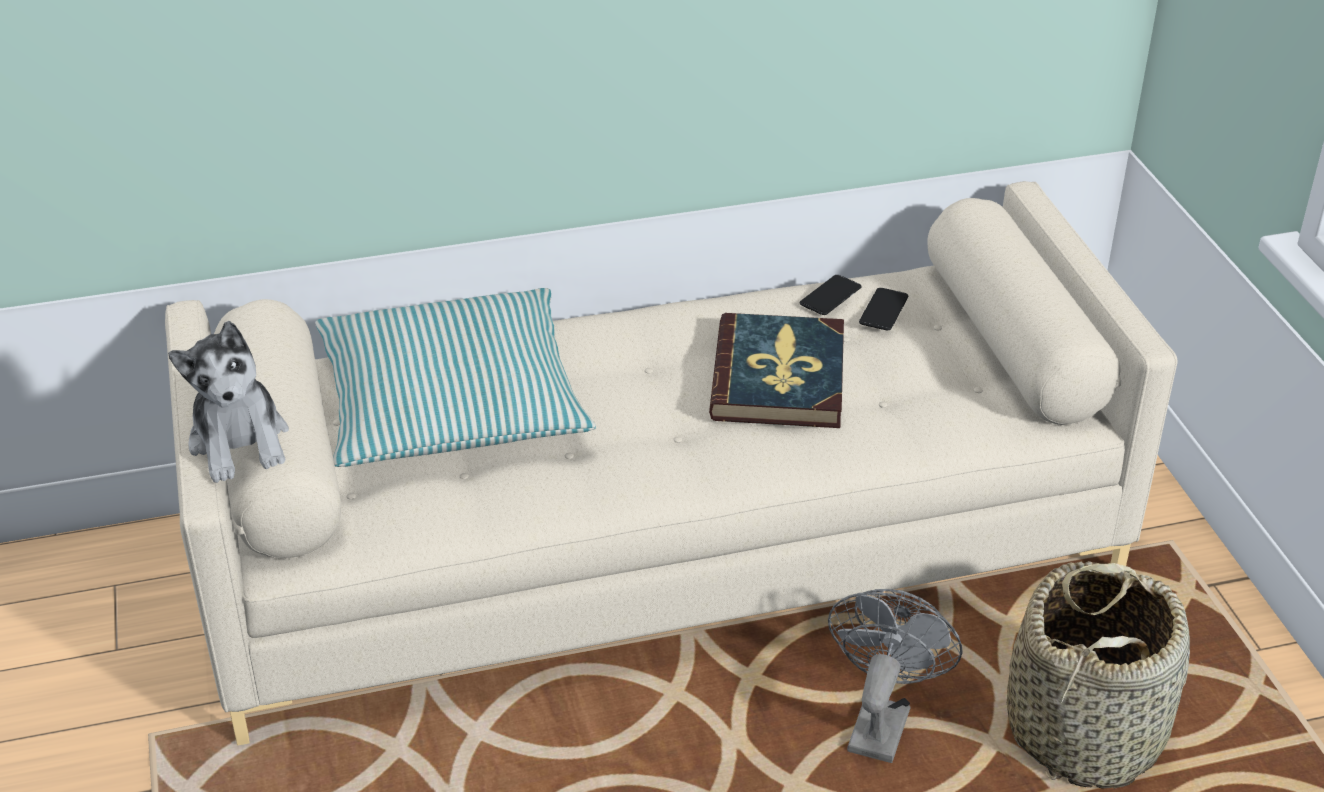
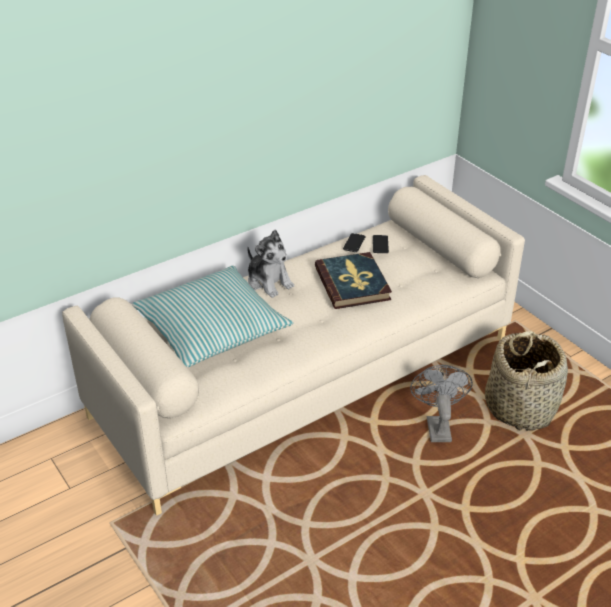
camera: 20 degrees left, 0 degrees up
plush toy [168,321,289,483] -> plush toy moved to [247,230,294,298]

